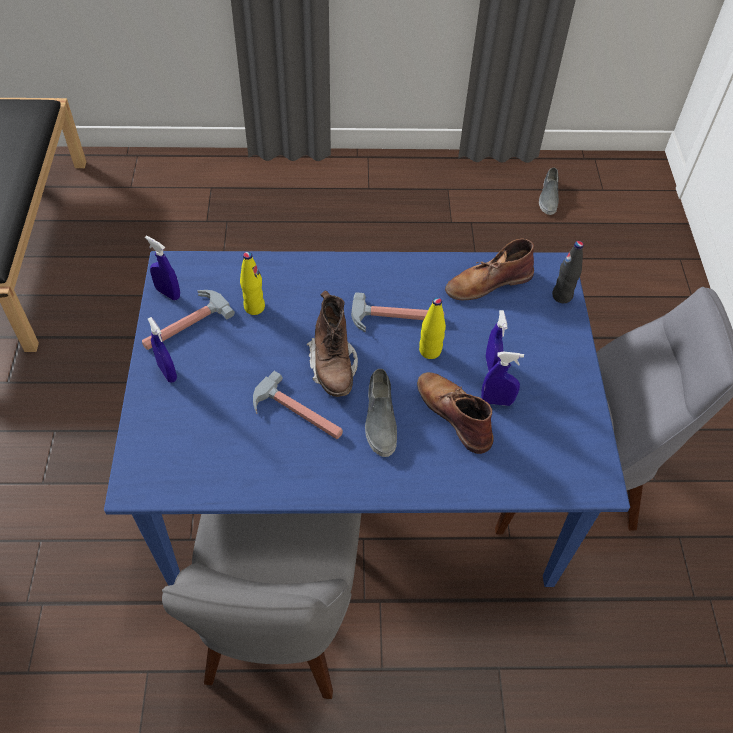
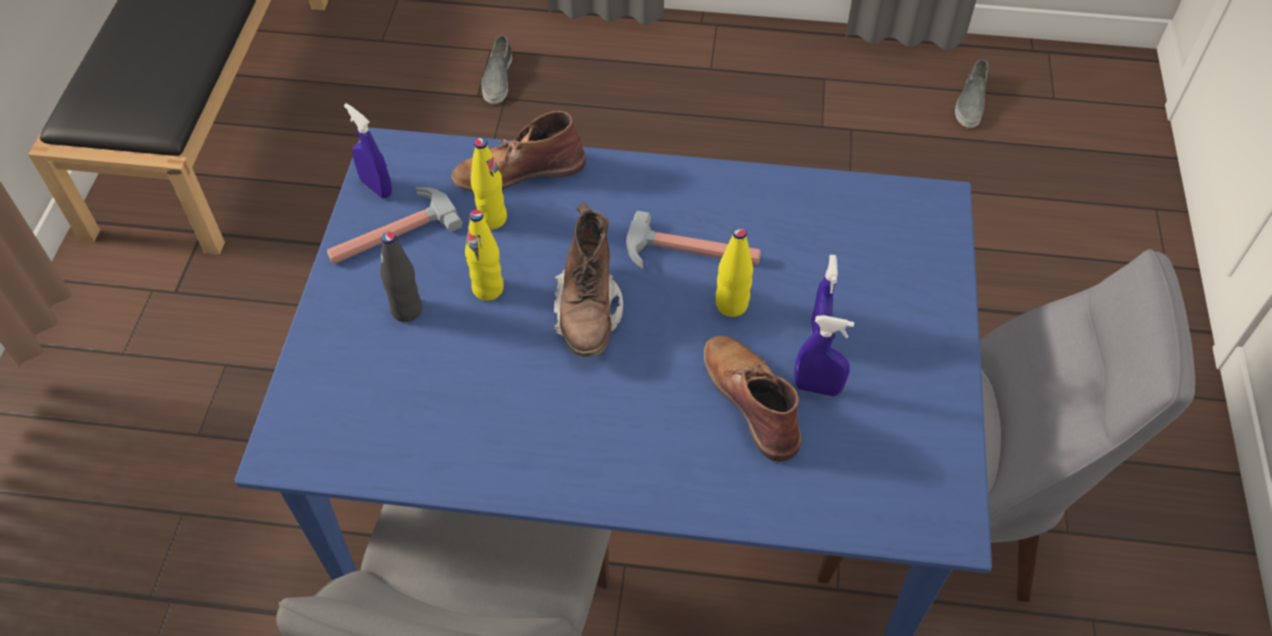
camera: 10 degrees right, 0 degrees up
blue spray bottle [148,317,177,383] -> none
hammer [253,371,343,439] -> none
grey shoe [365,369,397,457] -> grey shoe moved to [481,36,512,104]
brown boot [445,238,534,301] -> brown boot moved to [451,111,586,192]
black bottle [552,241,584,303] -> black bottle moved to [380,232,422,322]
none -> yellow bottle [465,210,504,301]

